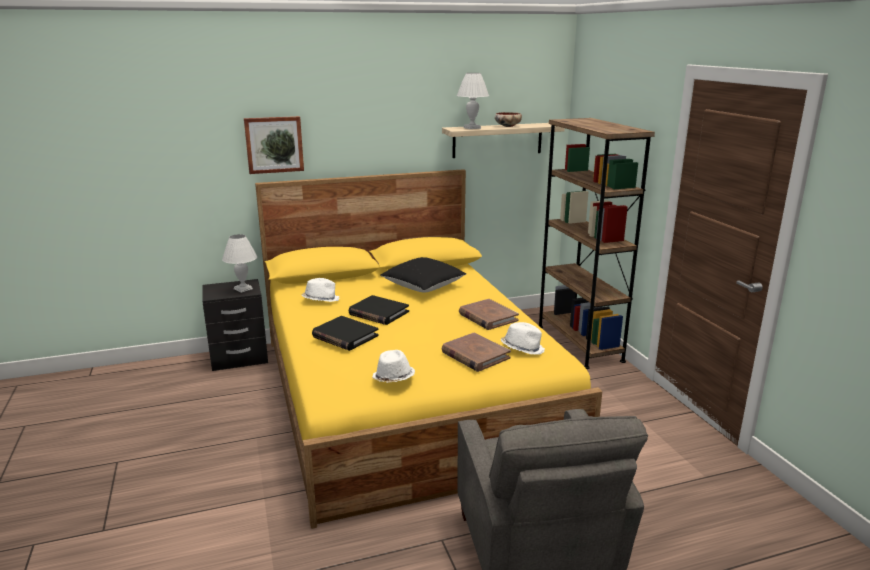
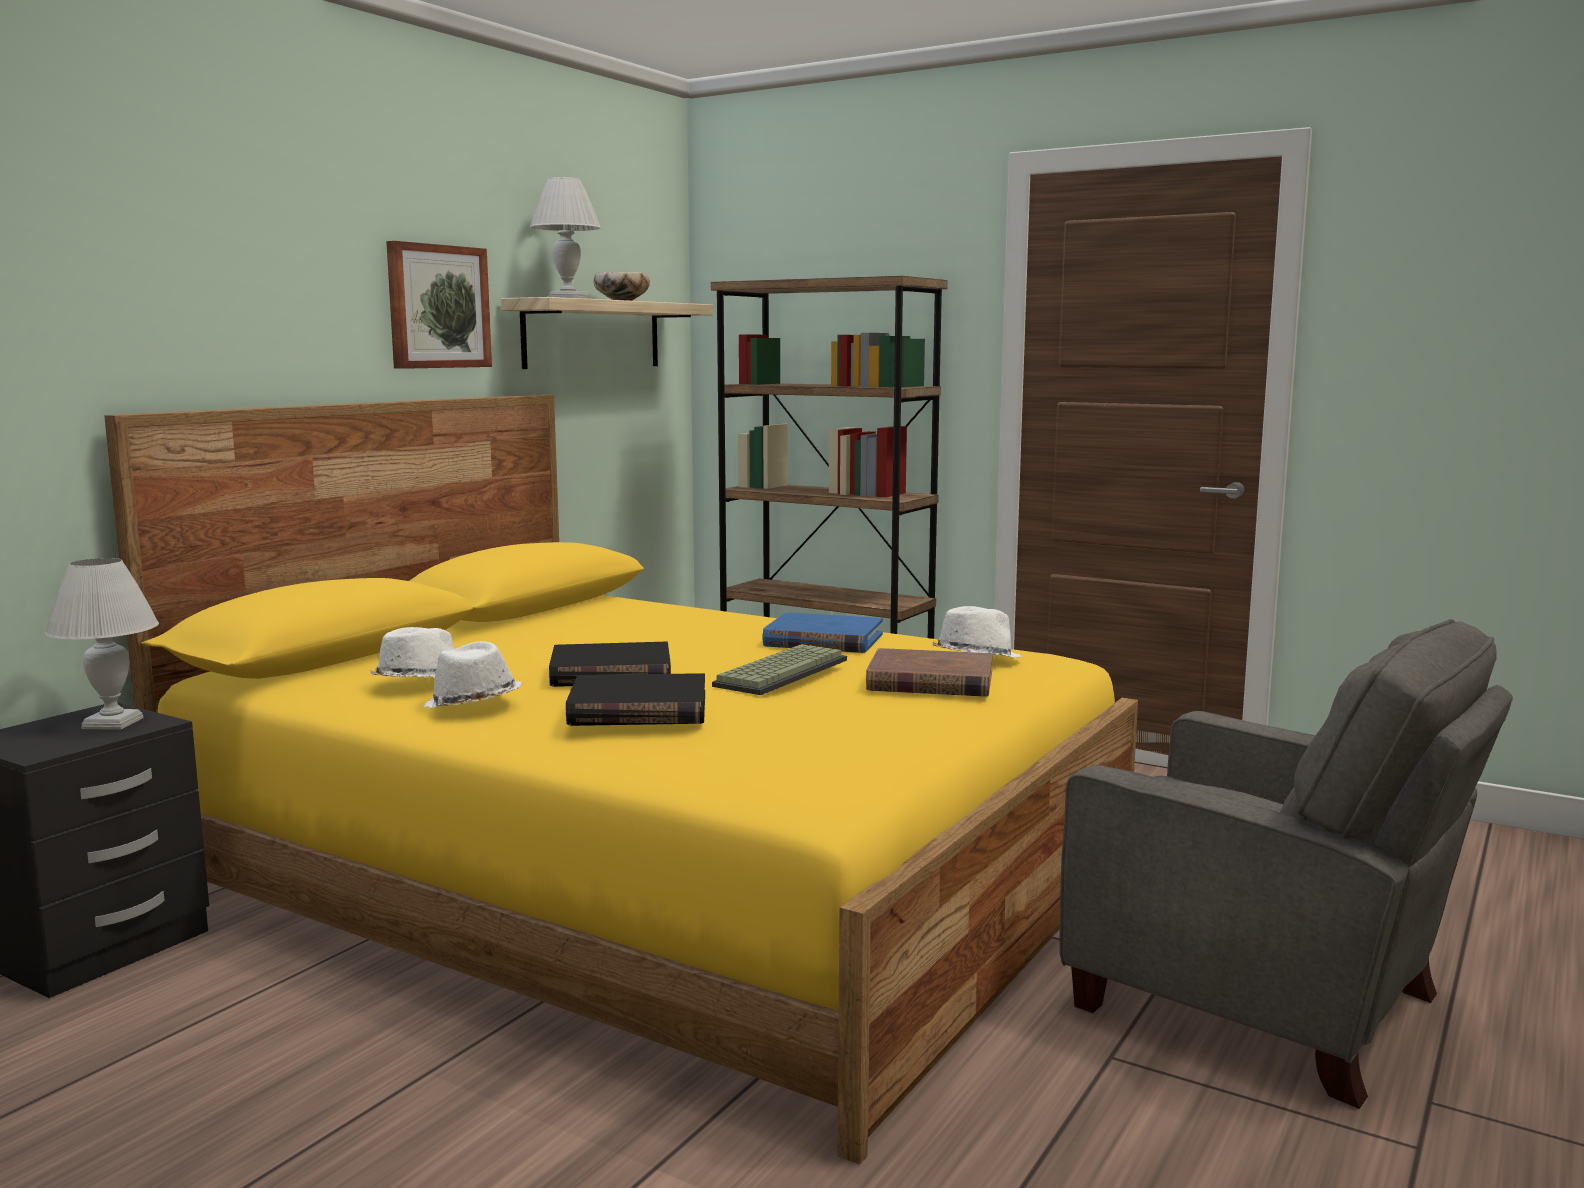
camera: 40 degrees left, 10 degrees down
picture [244,116,304,174] -> picture moved to [386,241,492,369]
white hat [372,350,415,383] -> white hat moved to [423,641,522,709]
black pillow [380,257,466,293] -> none
brown book [459,299,519,330] -> blue book [762,612,883,653]
none -> keyboard [712,644,847,695]

